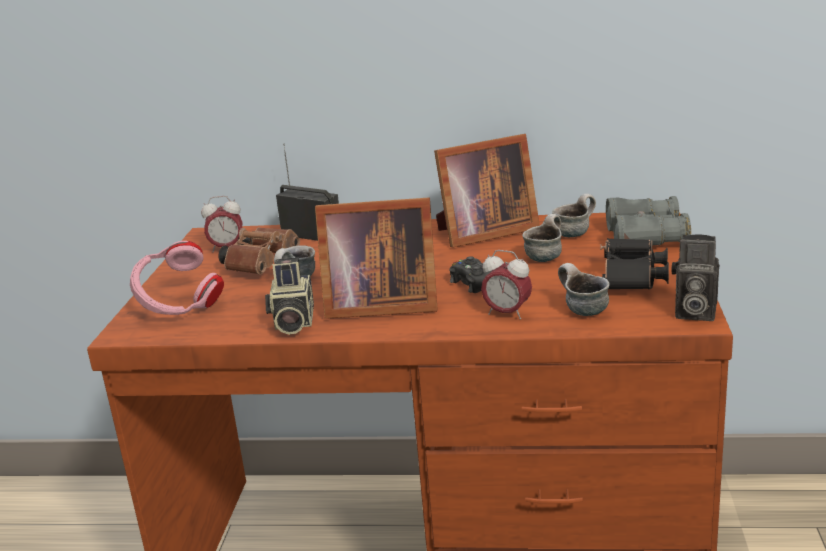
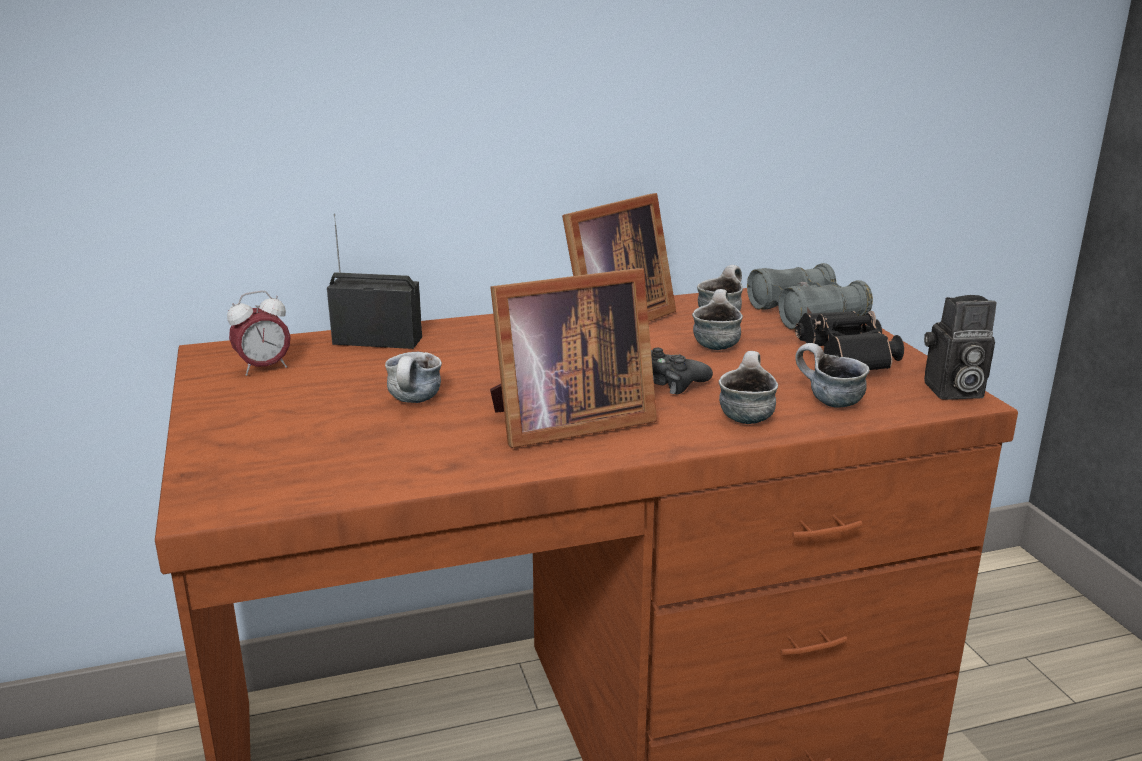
camera: 25 degrees left, 0 degrees up
pink headphones [130,241,224,315] -> none
brown binoculars [218,227,300,275] -> none
camera [265,257,314,335] -> none
alarm clock [481,250,532,320] -> mug [719,351,778,424]

